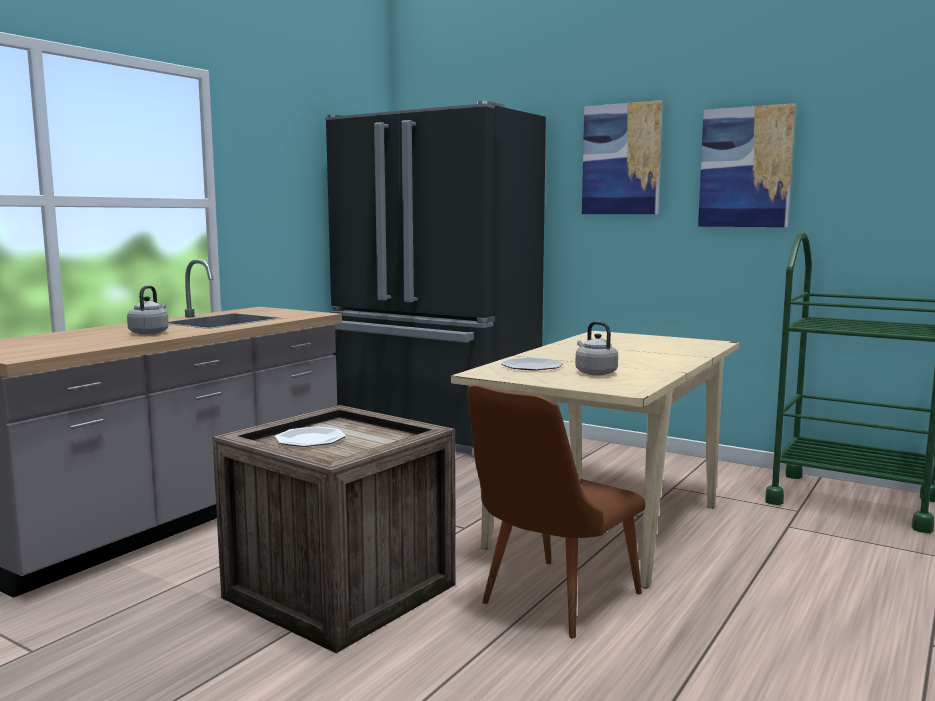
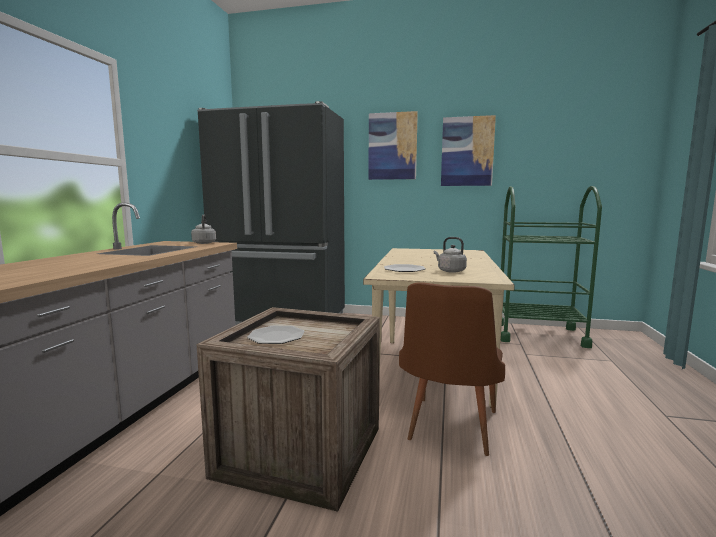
camera: 20 degrees left, 0 degrees up
grey kettle [127,286,169,335] -> grey kettle moved to [191,214,216,244]

